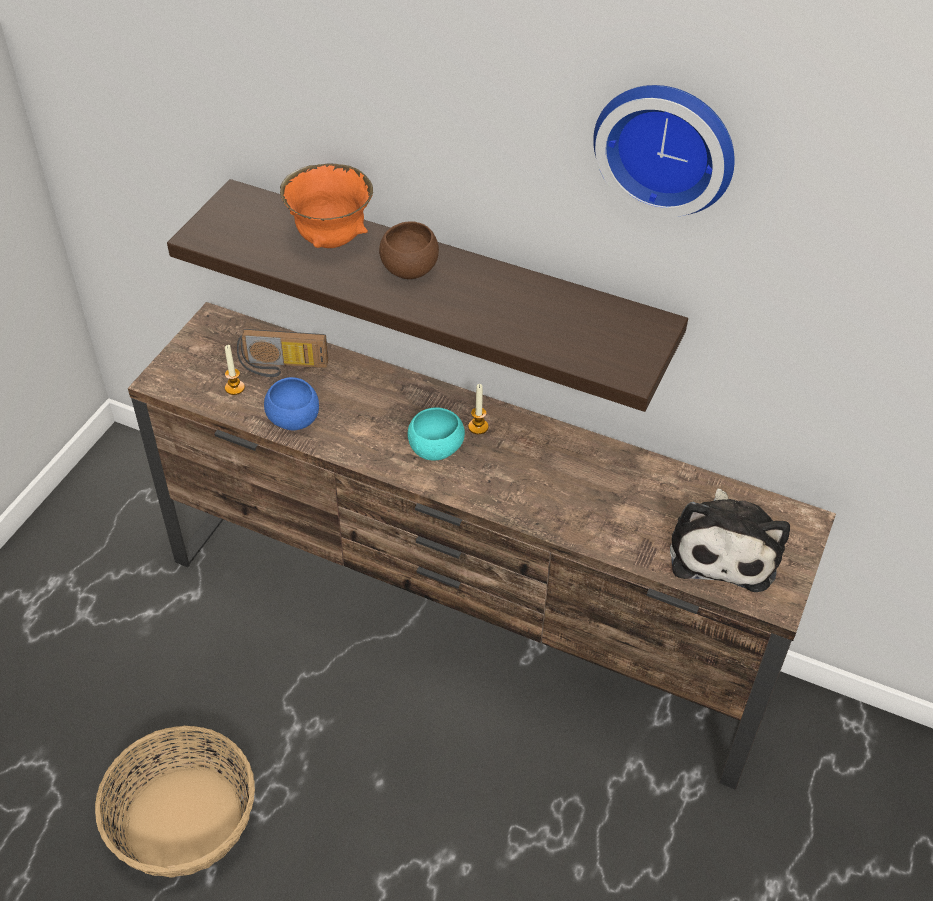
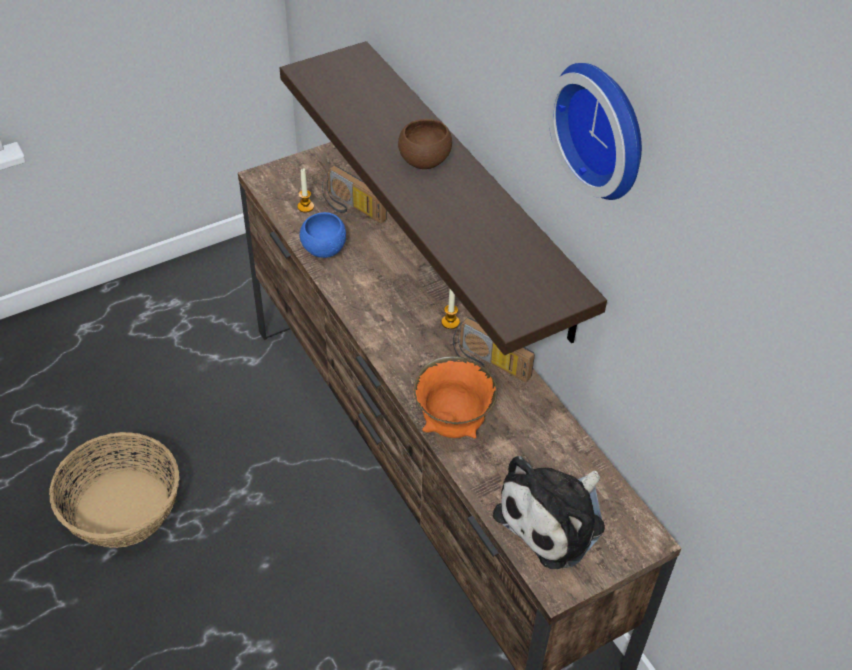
camera: 35 degrees right, 0 degrees up
orange bowl [280,164,373,248] -> orange bowl moved to [414,356,498,438]
turquoise bowl [408,407,465,461] -> none
none -> radio [453,317,535,382]

